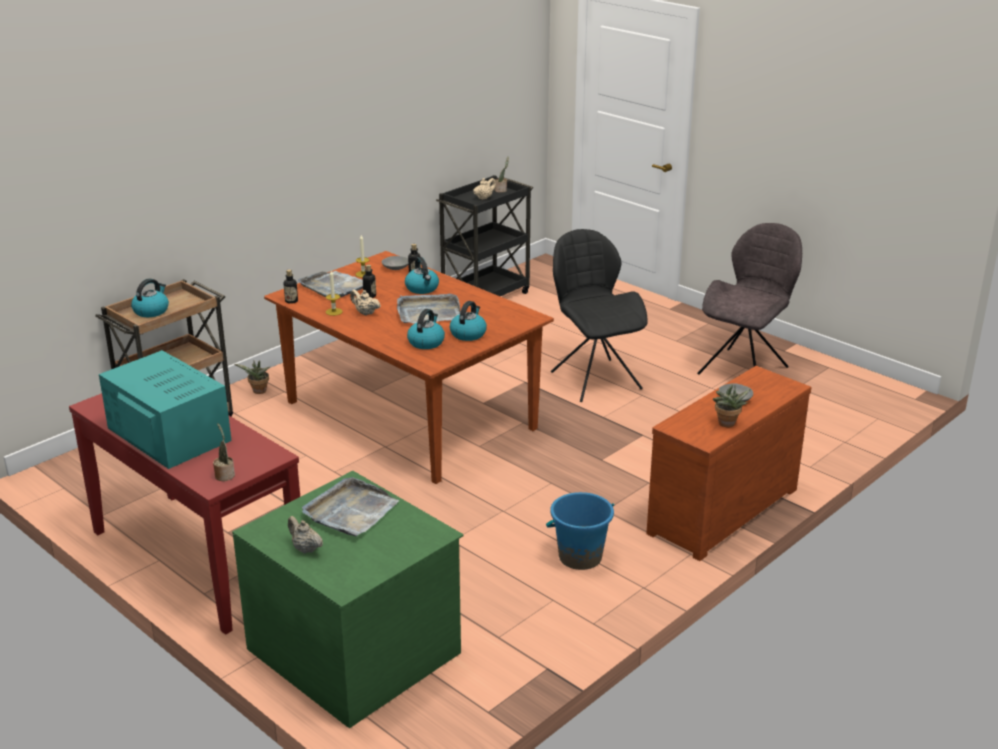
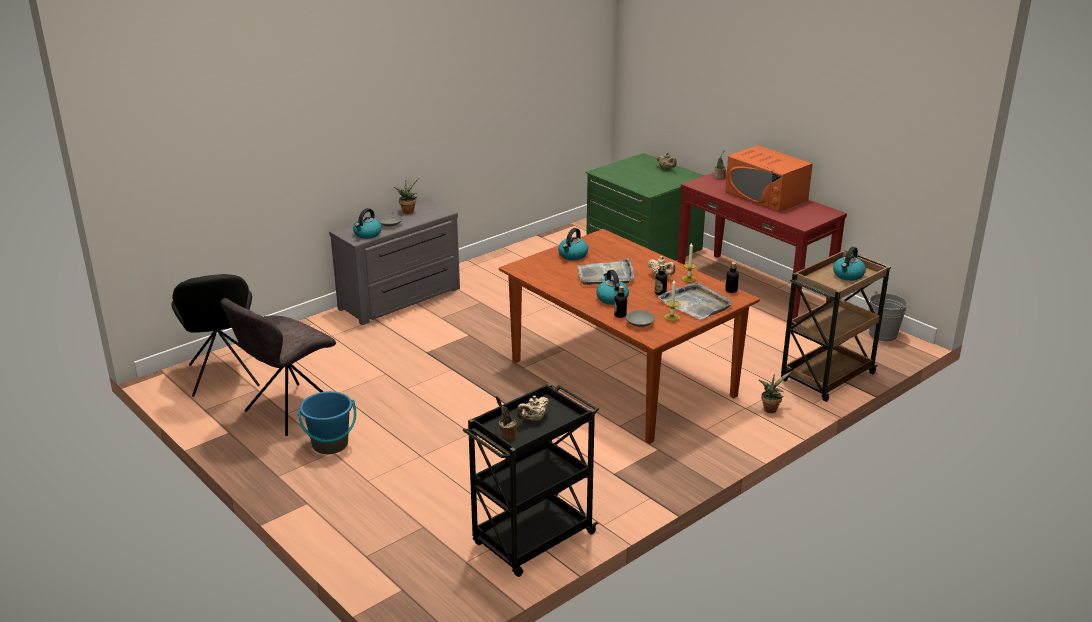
camera: 175 degrees left, 0 degrees up
turquoise microwave [99,350,232,469] -> orange microwave [725,145,813,212]
grey tray [302,477,399,537] -> none
kettle [407,309,445,349] -> kettle moved to [353,208,382,239]
blue bucket [546,492,614,570] -> blue bucket moved to [297,391,356,454]
black chair [551,229,648,402] -> black chair moved to [171,274,260,397]
brown dresser [646,366,811,561] -> grey dresser [329,200,460,325]
none -> grey bucket [869,291,907,341]

